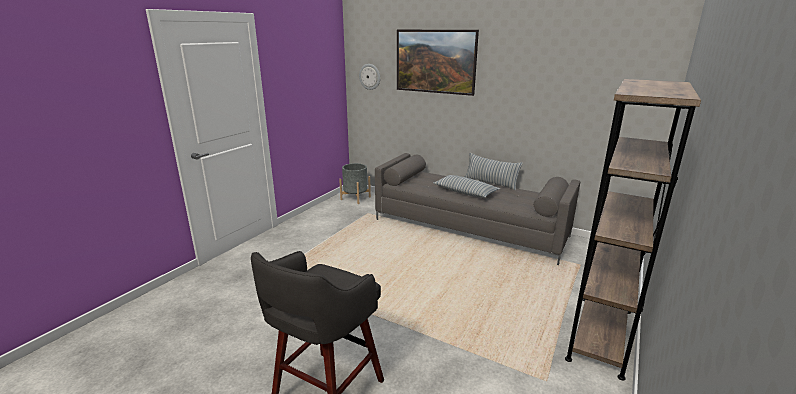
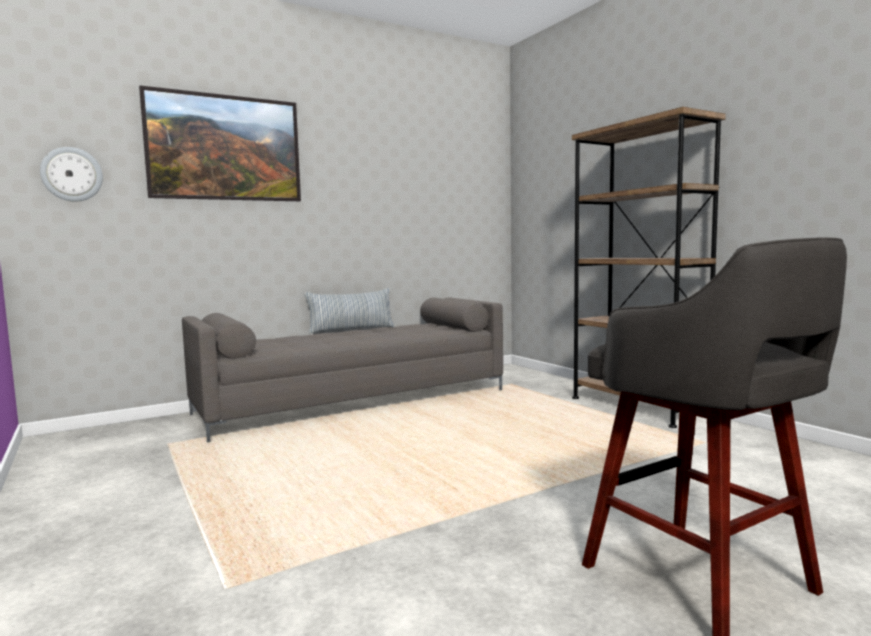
camera: 60 degrees left, 15 degrees down
grey planter [339,163,371,204] -> none
pillow [433,175,500,198] -> none

